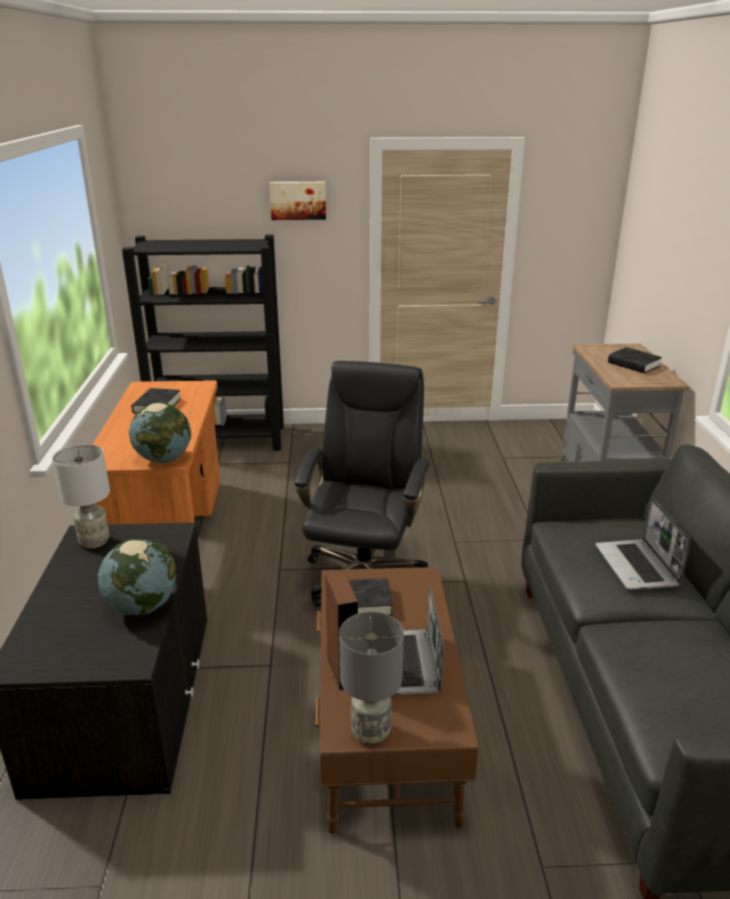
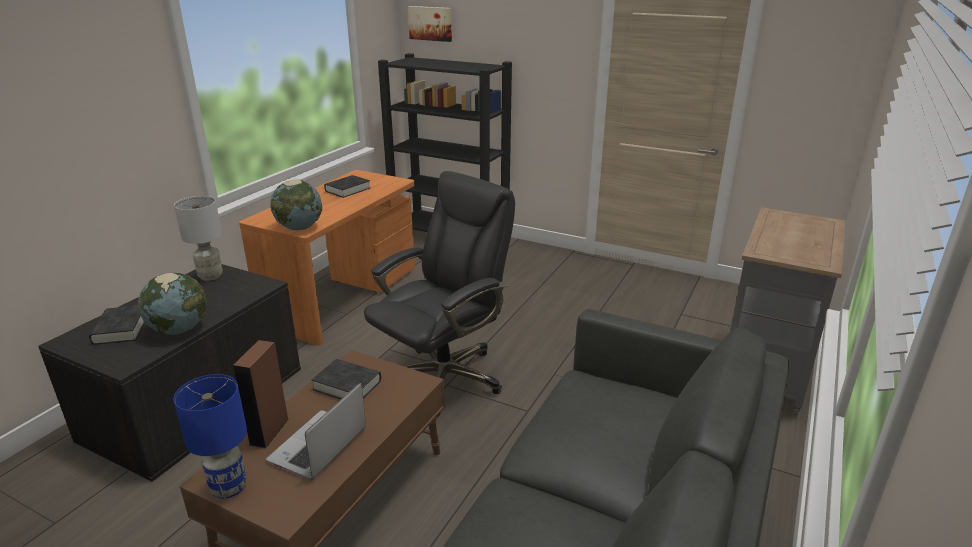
camera: 30 degrees right, 0 degrees up
picture [270,182,326,220] -> picture moved to [408,6,452,42]
grey table lamp [339,612,404,745] -> blue table lamp [174,374,247,498]
laptop [595,498,691,590] -> none
black book [608,347,662,373] -> black book moved to [89,306,144,345]

